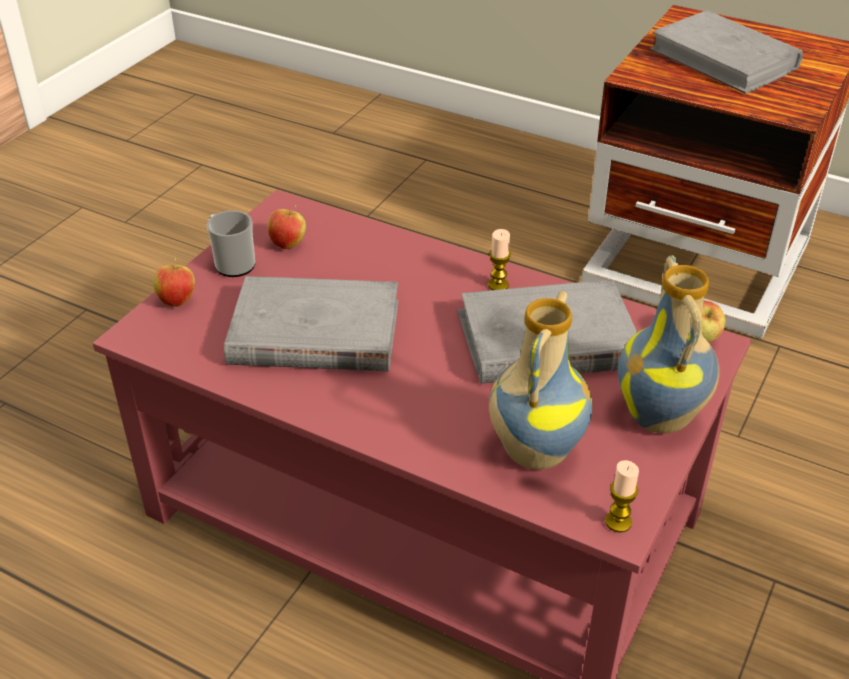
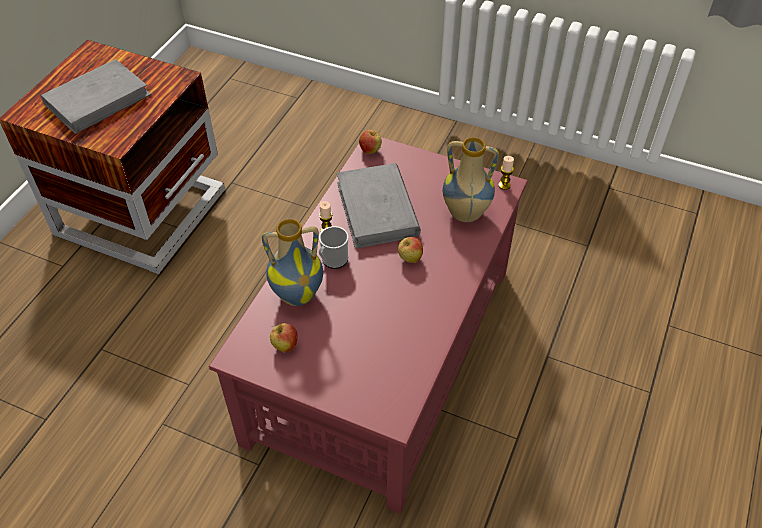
camera: 95 degrees left, 10 degrees up
apple [153,258,195,307] -> apple moved to [398,237,423,263]
mug [207,211,255,277] -> mug moved to [319,226,349,269]
grey book [224,276,398,372] -> none
vase [618,255,719,433] -> vase moved to [262,219,323,306]

